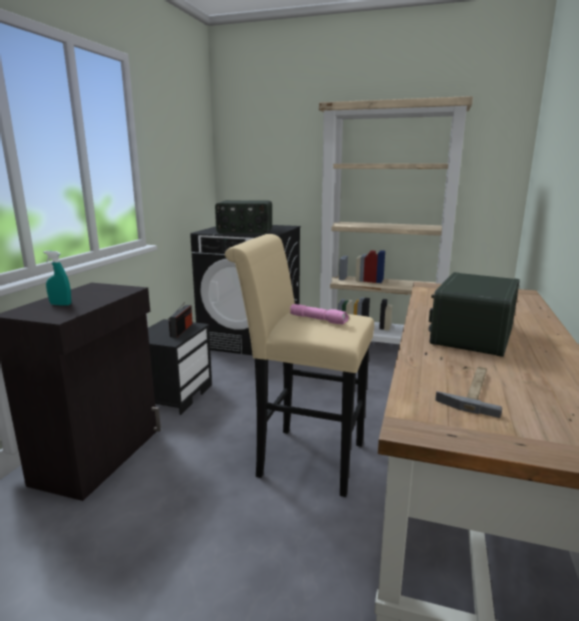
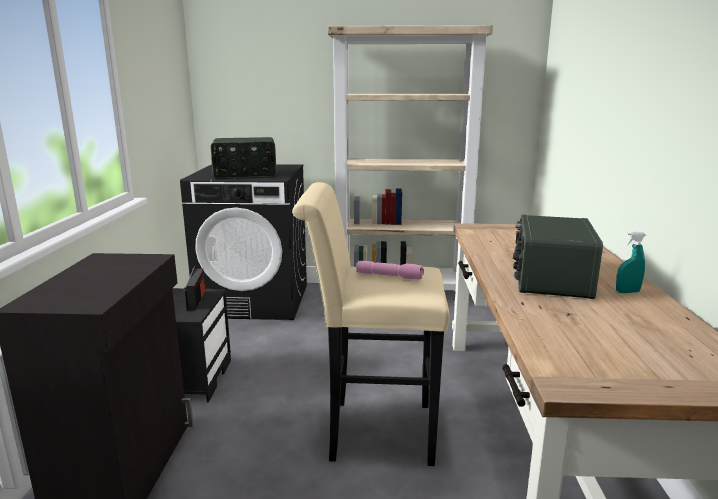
camera: 15 degrees left, 0 degrees up
turquoise spray bottle [43,251,71,306] -> turquoise spray bottle moved to [616,232,646,293]
hammer [435,367,502,418] -> none

